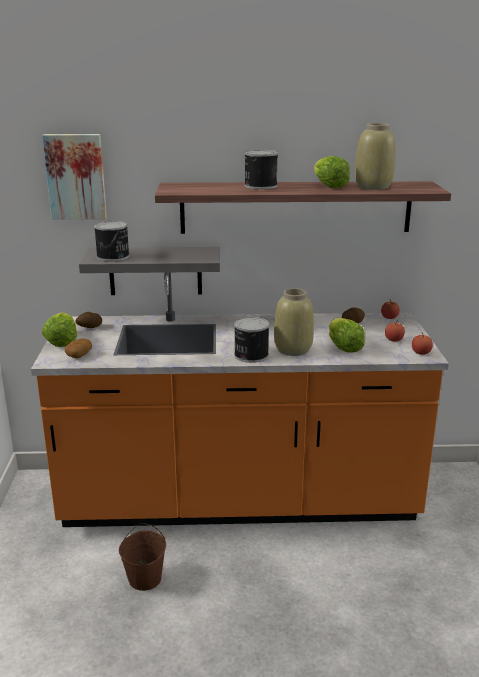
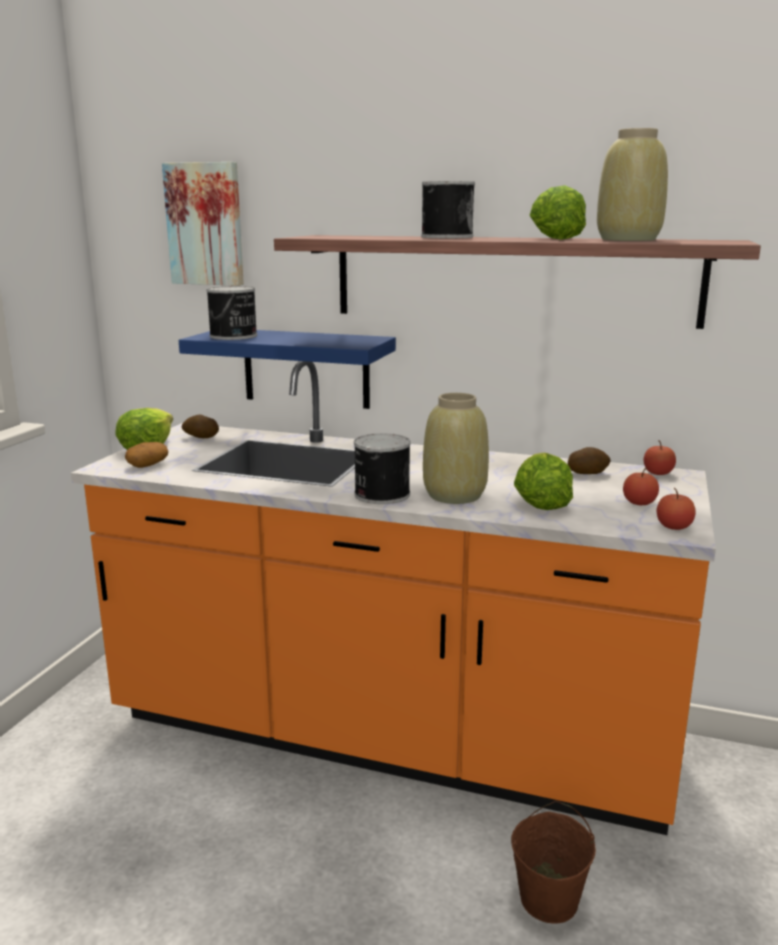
camera: 20 degrees right, 5 degrees down
grey shelf [79,247,220,295] -> blue shelf [179,330,396,409]
brown bucket [119,523,166,591] -> brown bucket moved to [511,801,596,923]

